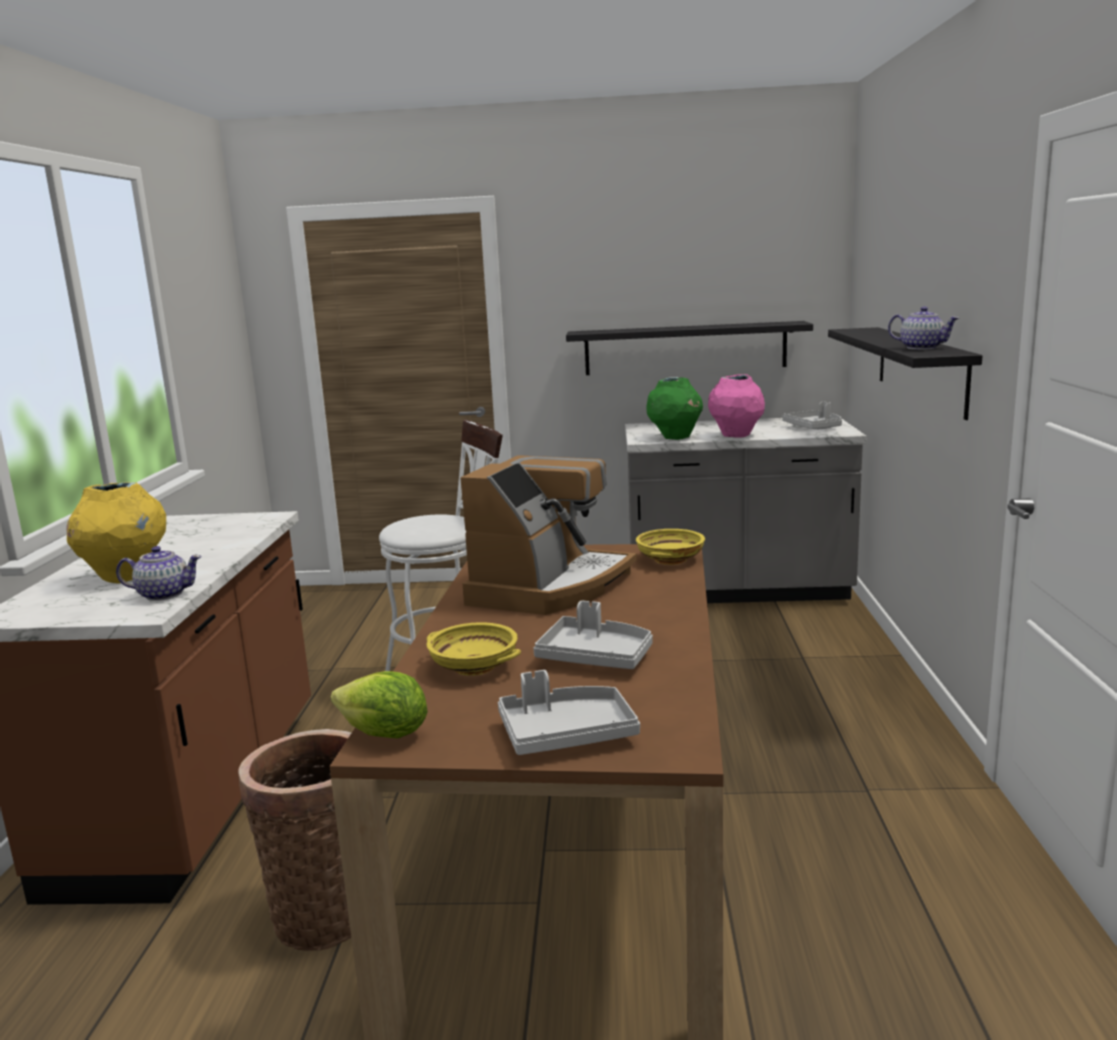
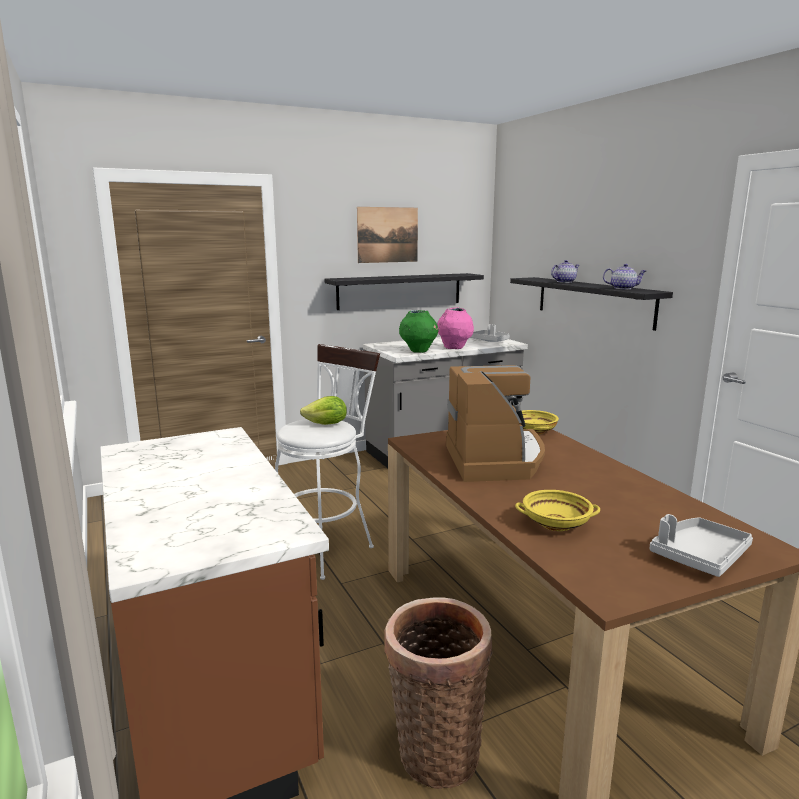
camera: 30 degrees left, 0 degrees up
yellow vase [66,482,166,583] -> none
teapot [116,546,202,601] -> teapot moved to [551,260,579,283]
lettuce [331,671,428,738] -> lettuce moved to [300,396,347,425]
grey tray [533,601,653,669] -> none
none -> picture [357,207,418,263]

